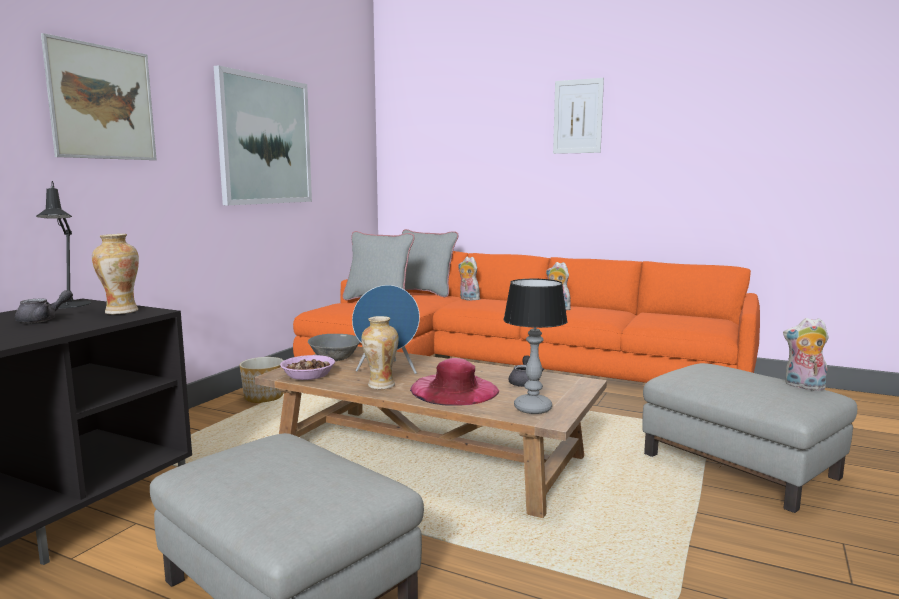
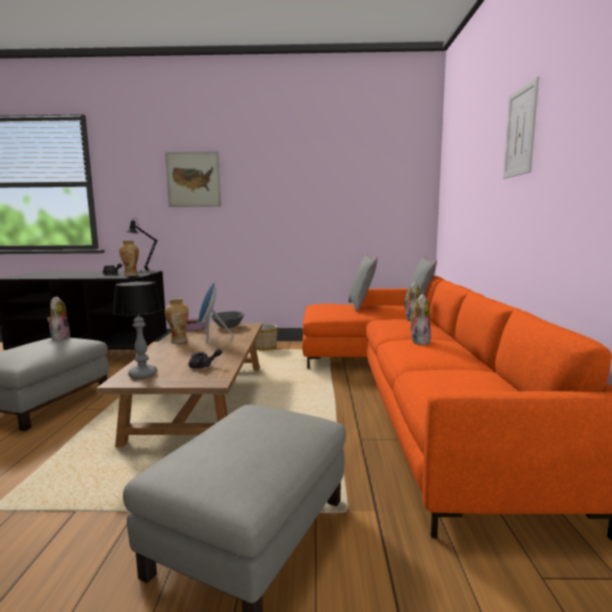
camera: 65 degrees right, 0 degrees up
picture [214,65,312,205] -> none
pink hat [410,358,499,406] -> none
plush toy [783,318,829,391] -> plush toy moved to [47,296,70,340]

